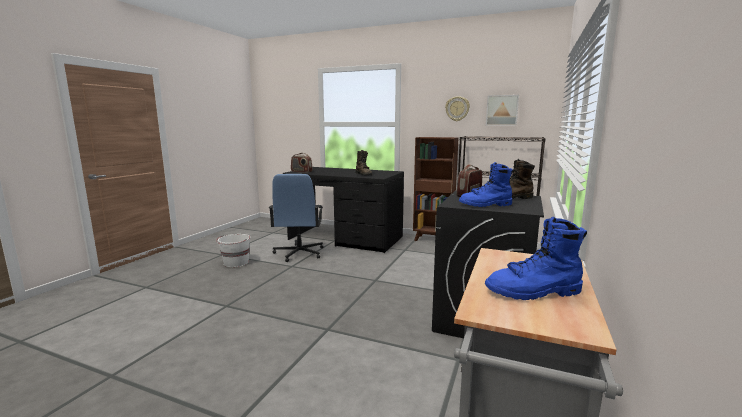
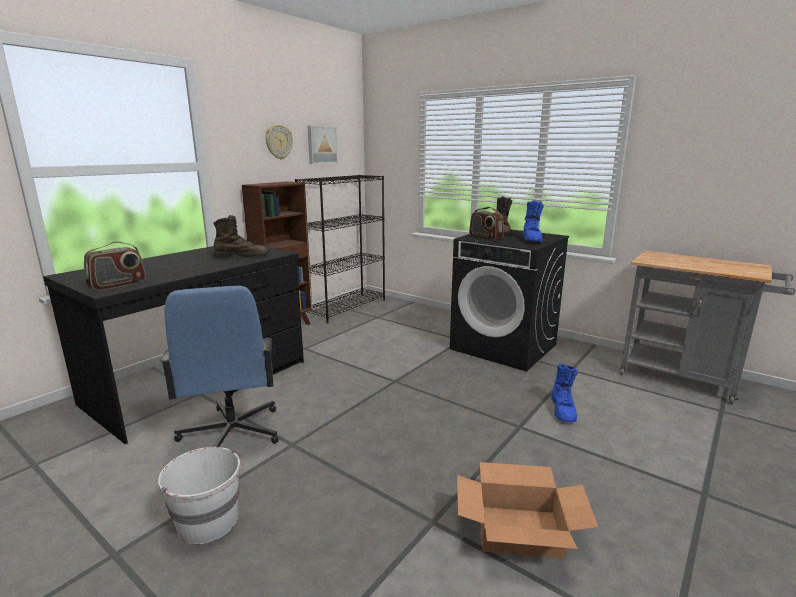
camera: 75 degrees left, 5 degrees up
blue office chair [269,174,323,262] -> blue office chair turned 60 degrees clockwise [160,286,279,447]
blue boot [485,217,587,300] -> blue boot moved to [551,364,578,423]
none -> cardboard box [457,462,598,559]

